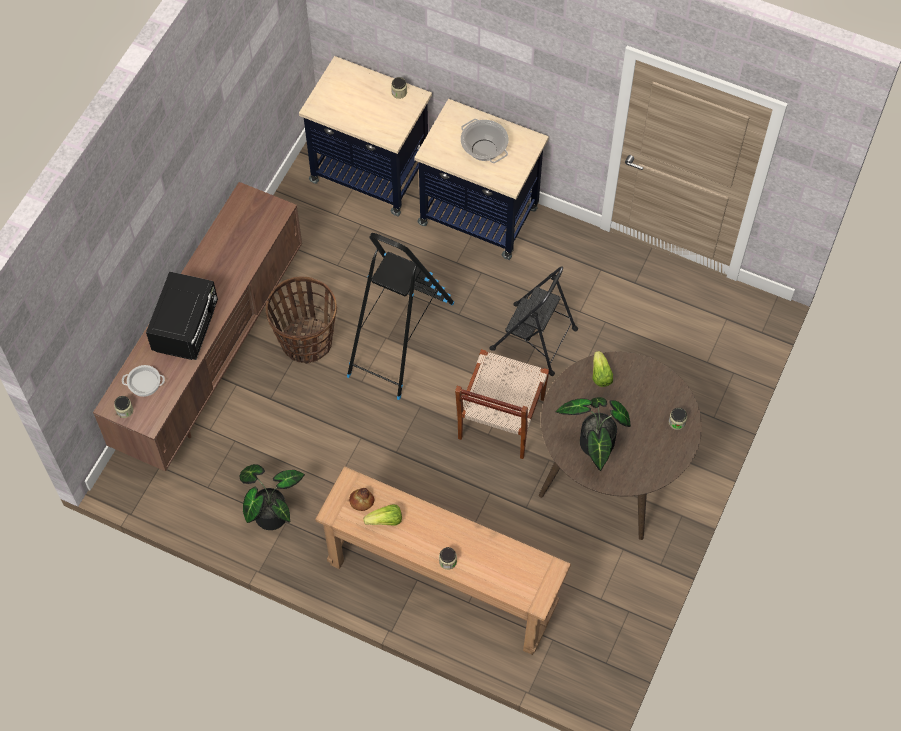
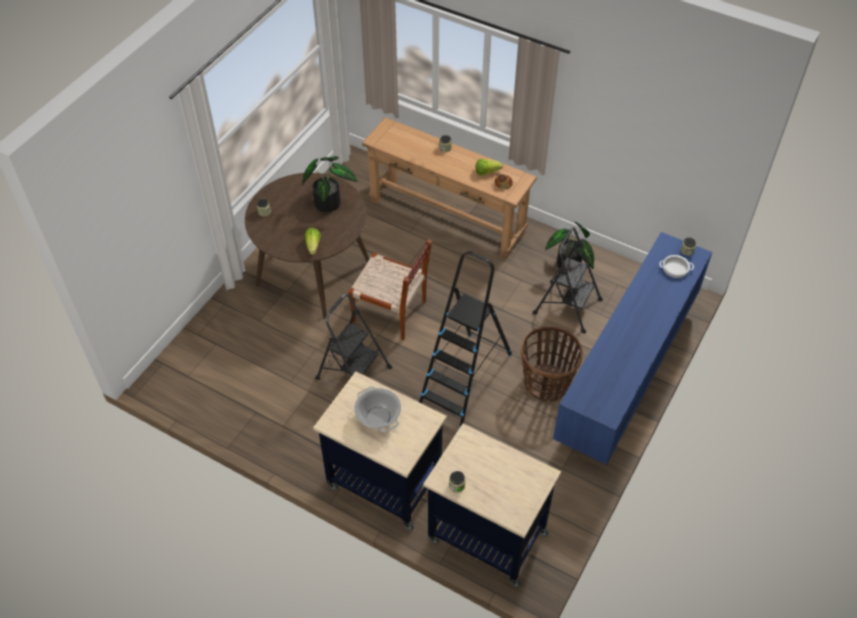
camera: 175 degrees left, 10 degrees down
brown cabinet [93,182,302,472] -> blue cabinet [553,232,712,465]
black microwave [146,271,218,360] -> none
chair [455,349,549,459] -> chair turned 90 degrees clockwise [348,239,432,340]
none -> black step ladder [532,227,603,334]

